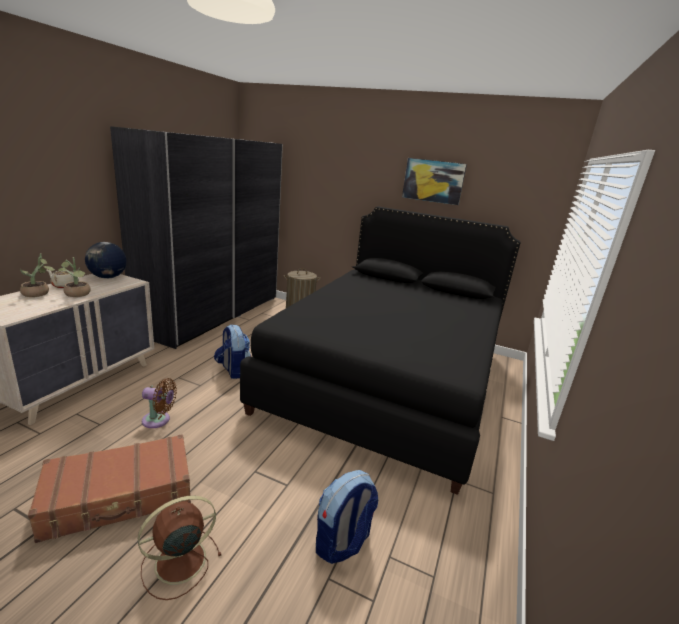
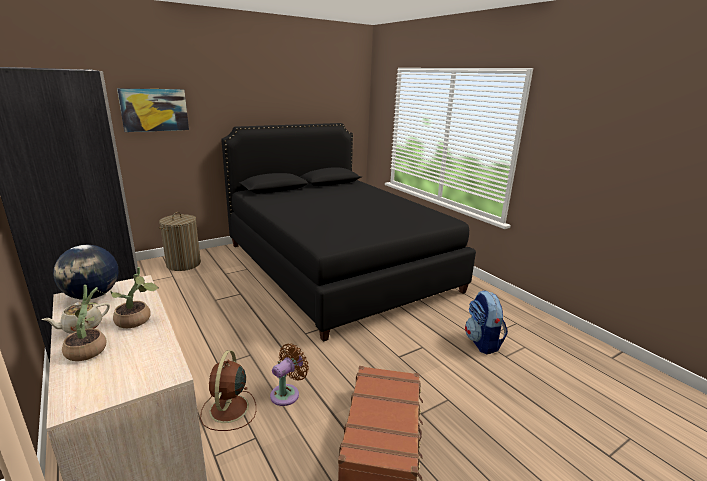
camera: 55 degrees left, 0 degrees up
brown fan [138,496,222,600] -> brown fan moved to [200,350,256,431]
backpack [214,324,251,379] -> none
picture [402,158,467,205] -> picture moved to [117,88,189,132]

